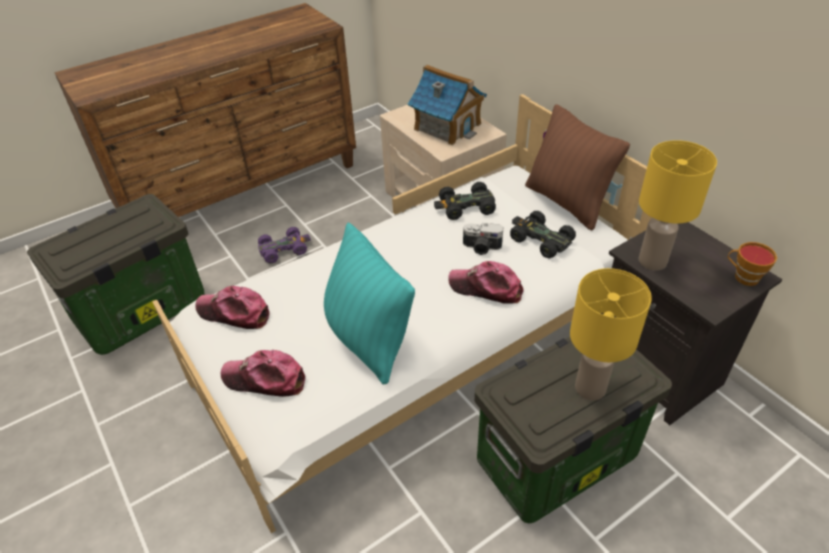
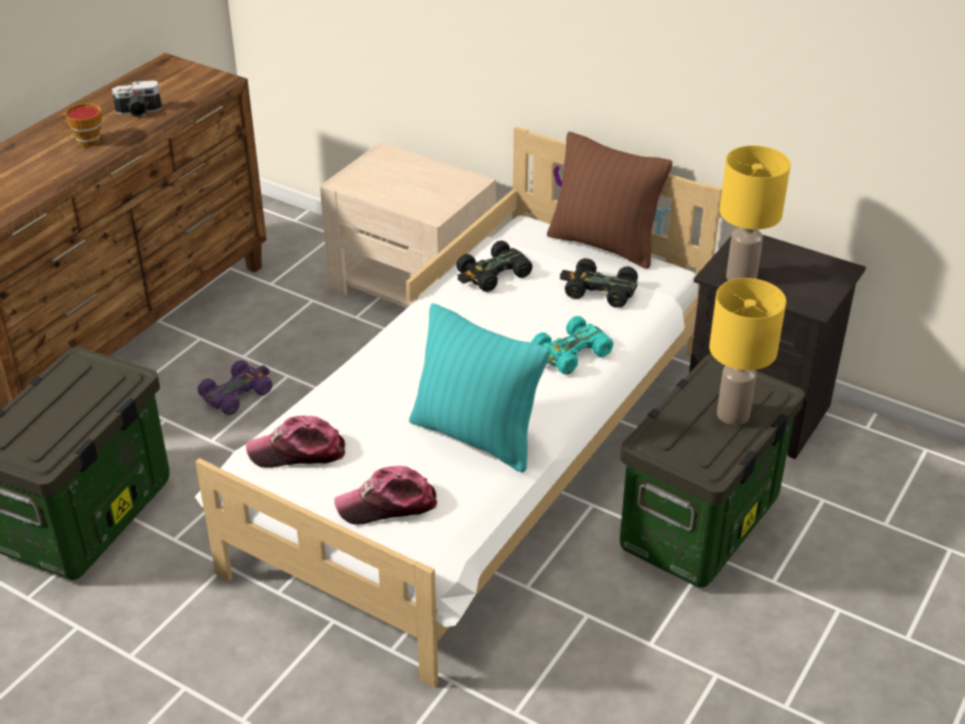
camera: 25 degrees left, 5 degrees down
toy house [408,65,487,145] -> none
cap [448,261,524,304] -> turquoise toy car [531,316,613,374]
camera [463,223,503,255] -> camera moved to [112,80,162,118]
cup [728,242,777,286] -> cup moved to [61,103,102,147]

